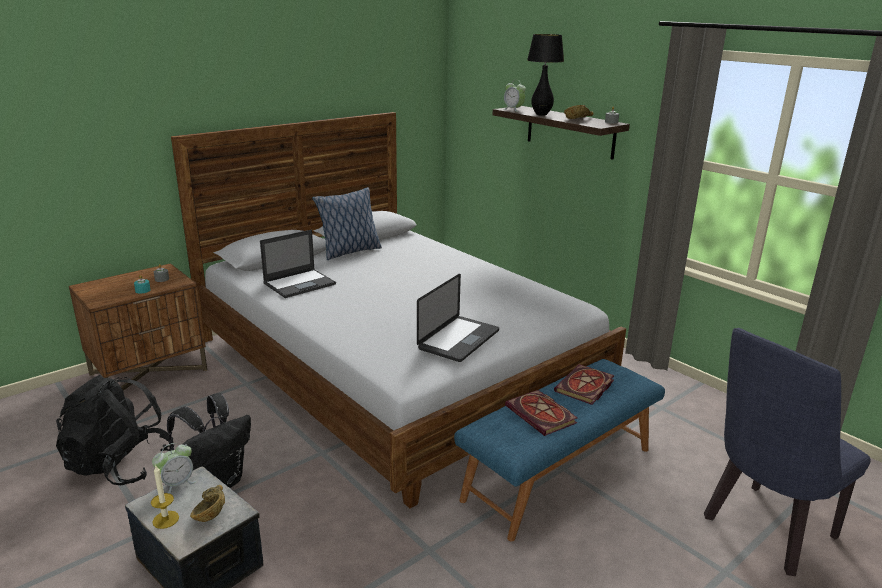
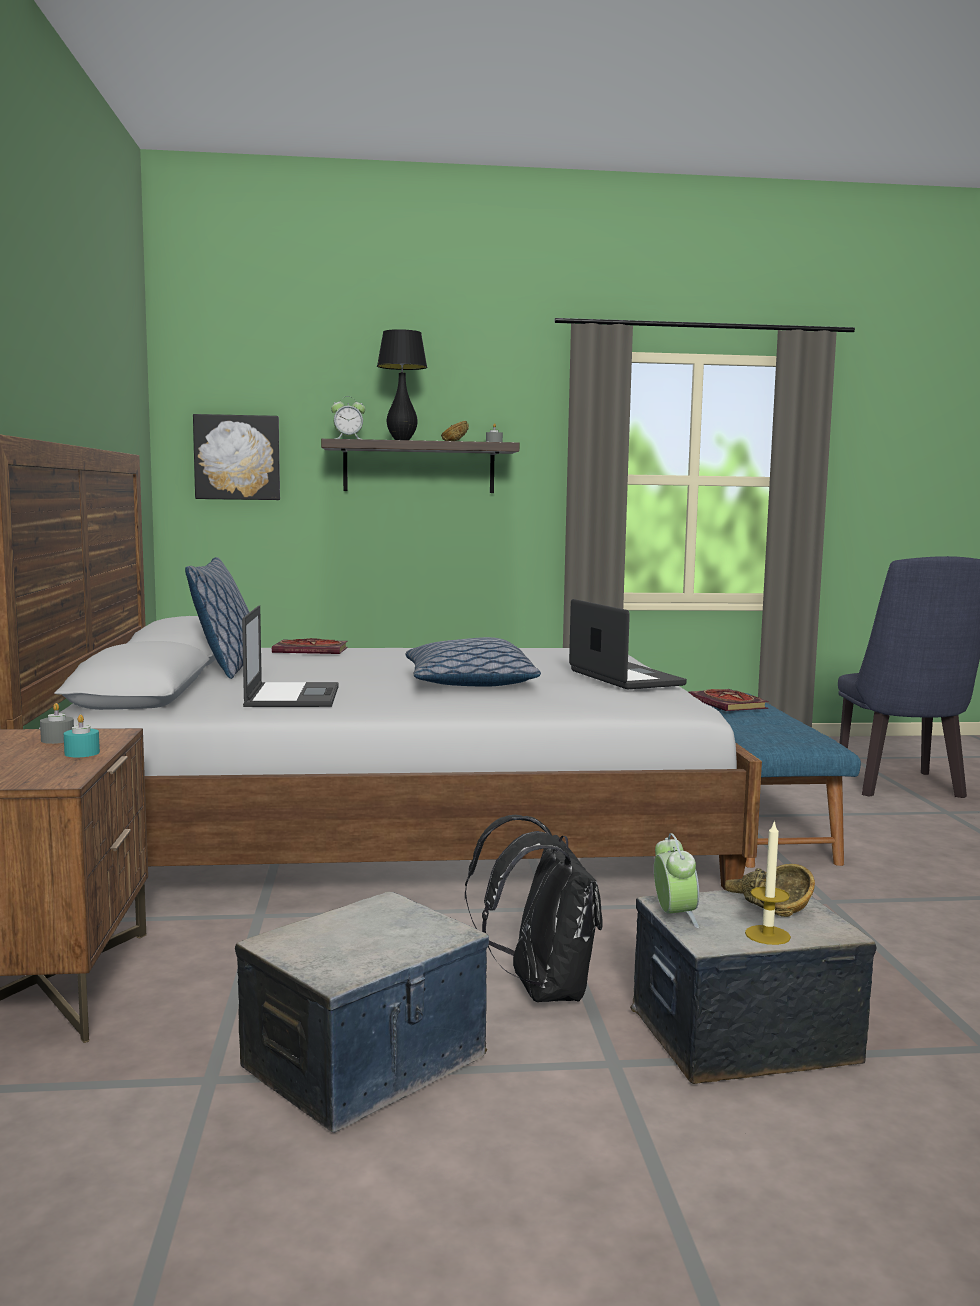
camera: 55 degrees left, 15 degrees down
black backpack [56,375,174,485] -> storage box [235,892,489,1133]
book [505,390,578,436] -> book moved to [272,638,348,654]
none -> picture [193,414,280,500]
none -> pillow [406,637,541,686]

